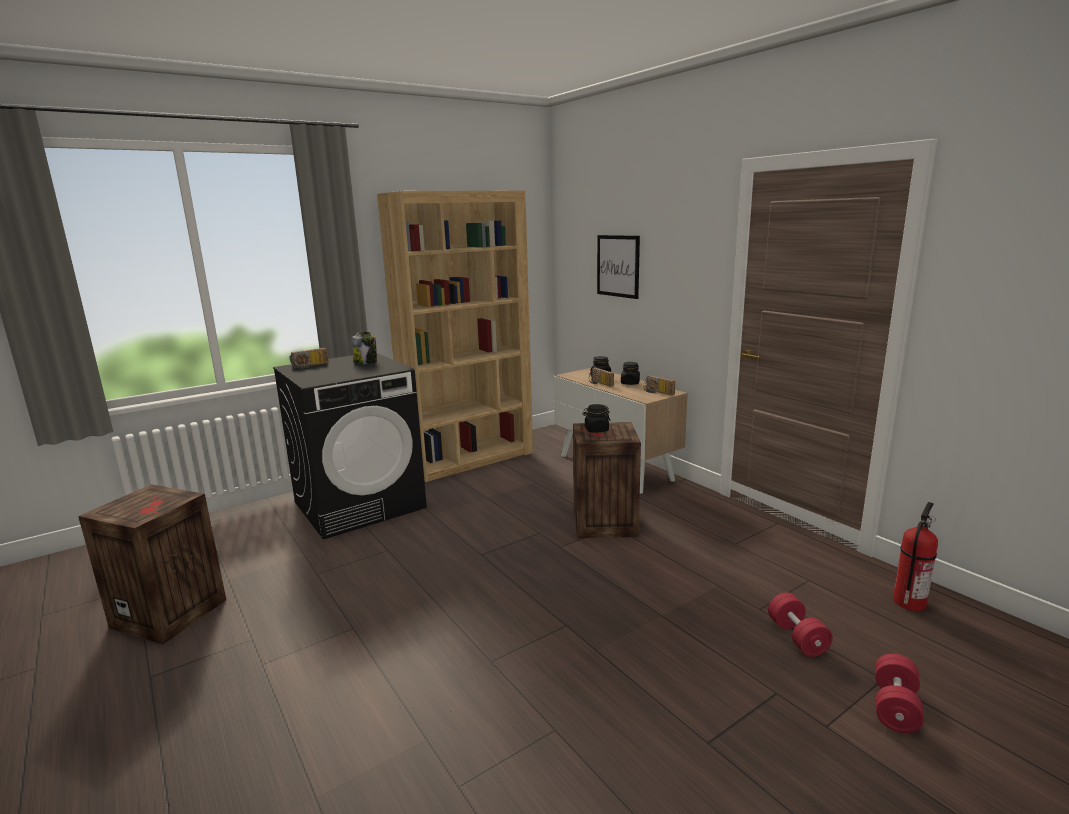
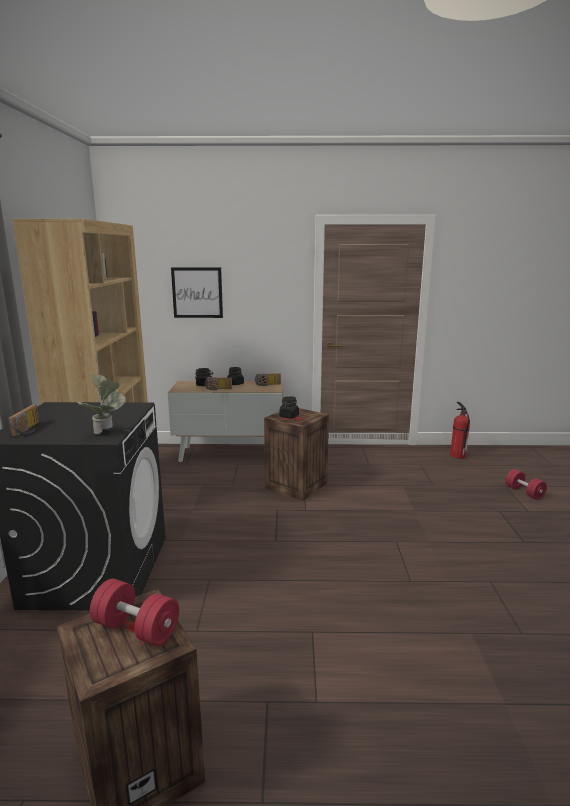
camera: 55 degrees left, 0 degrees up
jar [352,332,377,364] -> none
red dumbbell [768,592,833,657] -> red dumbbell moved to [90,579,179,646]
none -> potted plant [76,374,126,434]

